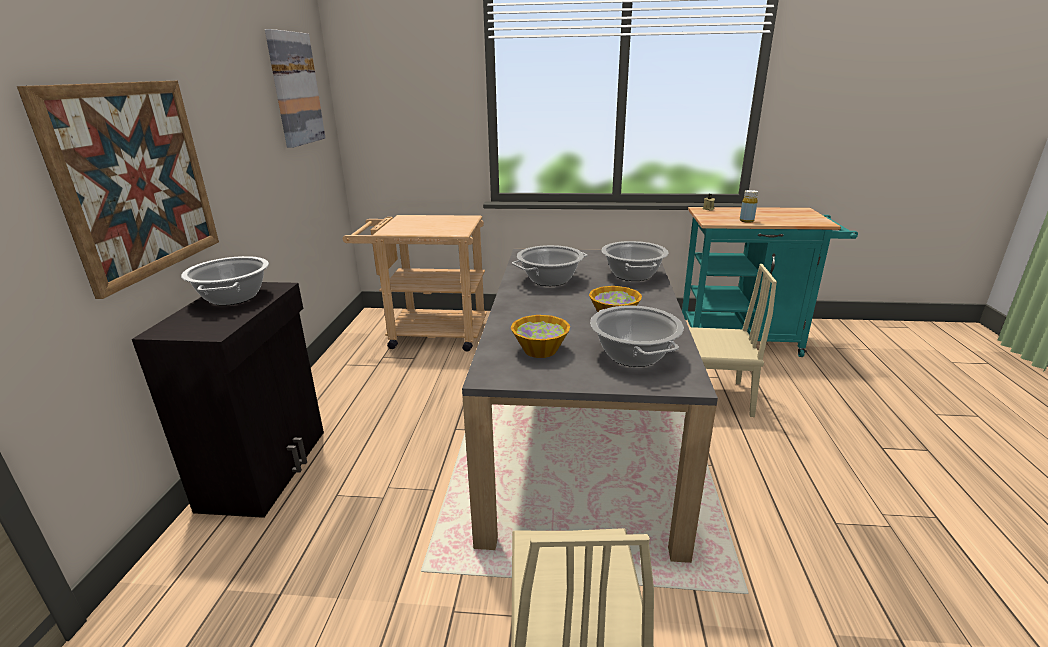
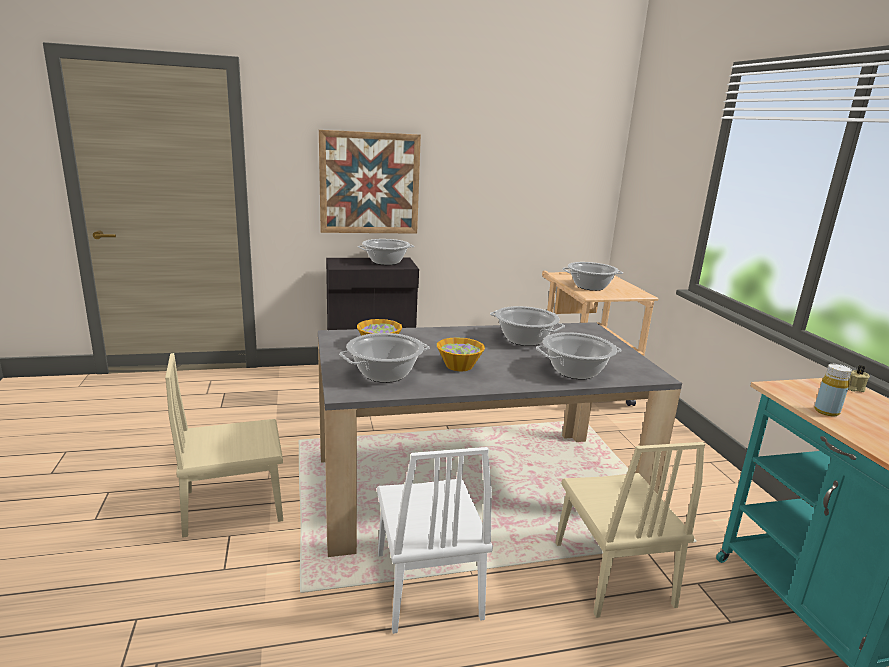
camera: 70 degrees right, 5 degrees down
picture [265,29,325,148] -> none
none -> white chair [377,447,493,634]
none -> cooking pot [562,262,623,291]

